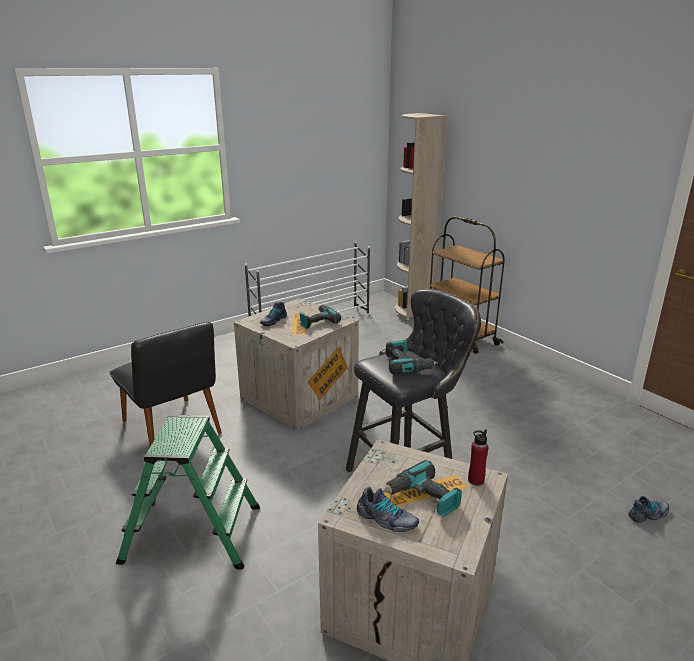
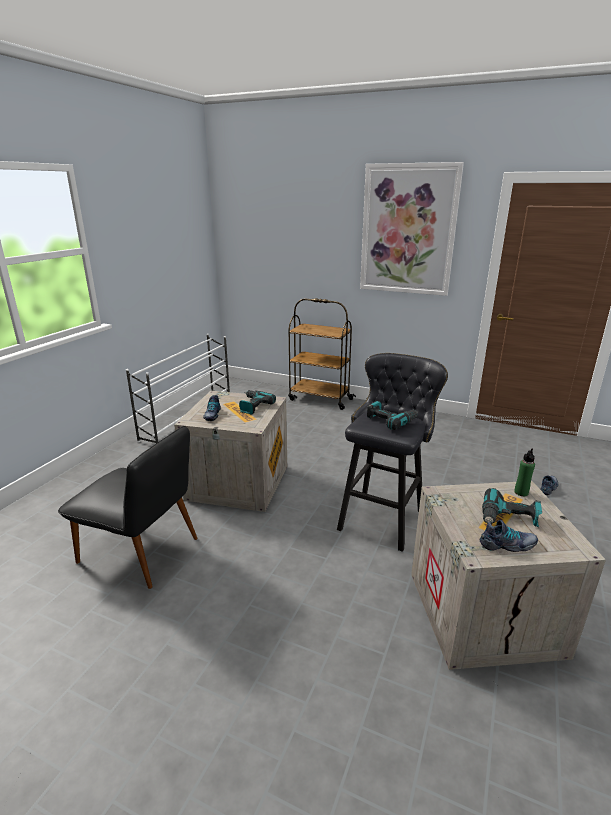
camera: 30 degrees left, 0 degrees up
green step ladder [116,415,260,570] -> none
beige bookcase [395,113,447,320] -> none
red bottle [468,429,488,485] -> green bottle [514,448,535,496]
none -> picture [360,162,464,296]

